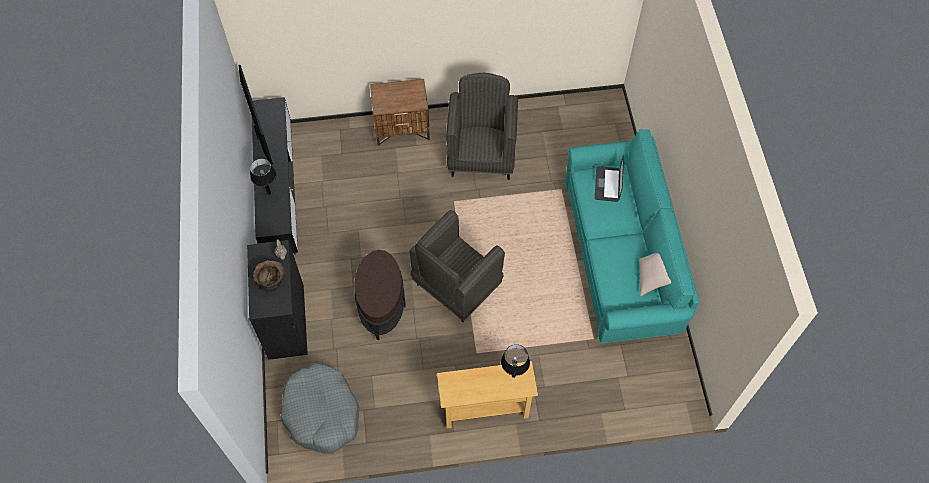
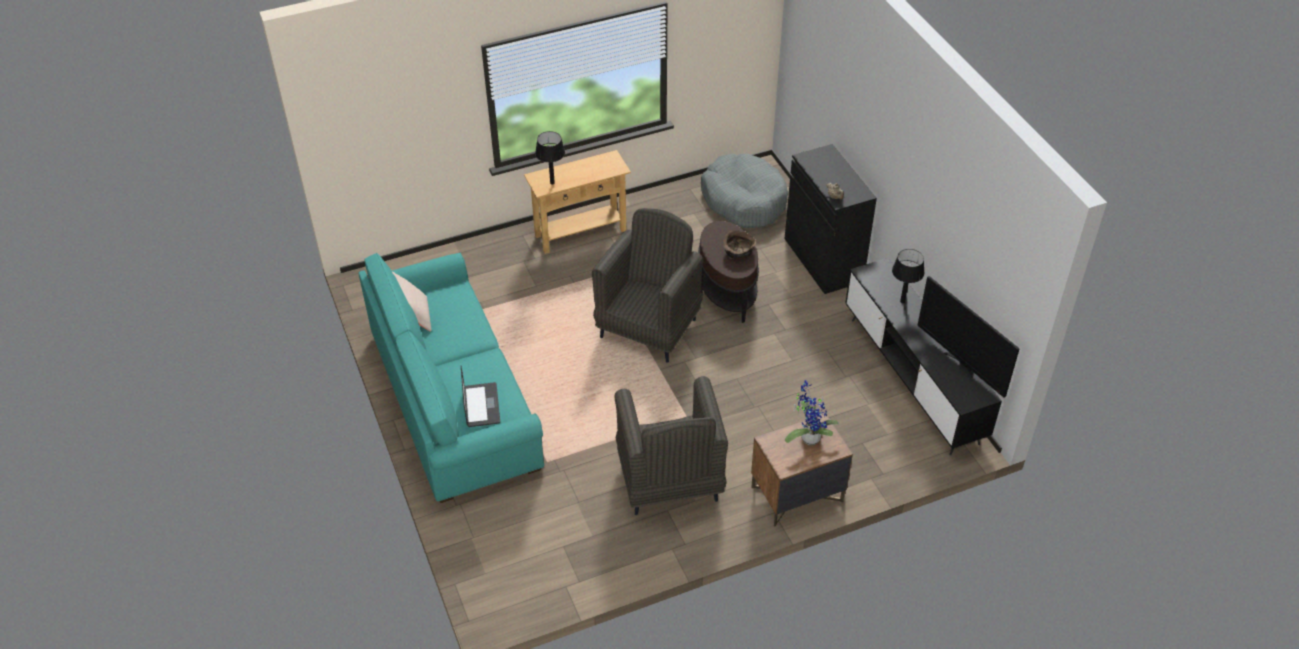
camera: 165 degrees right, 15 degrees down
brown bowl [253,260,285,292] -> brown bowl moved to [723,230,756,259]
none -> potted plant [785,380,839,445]

